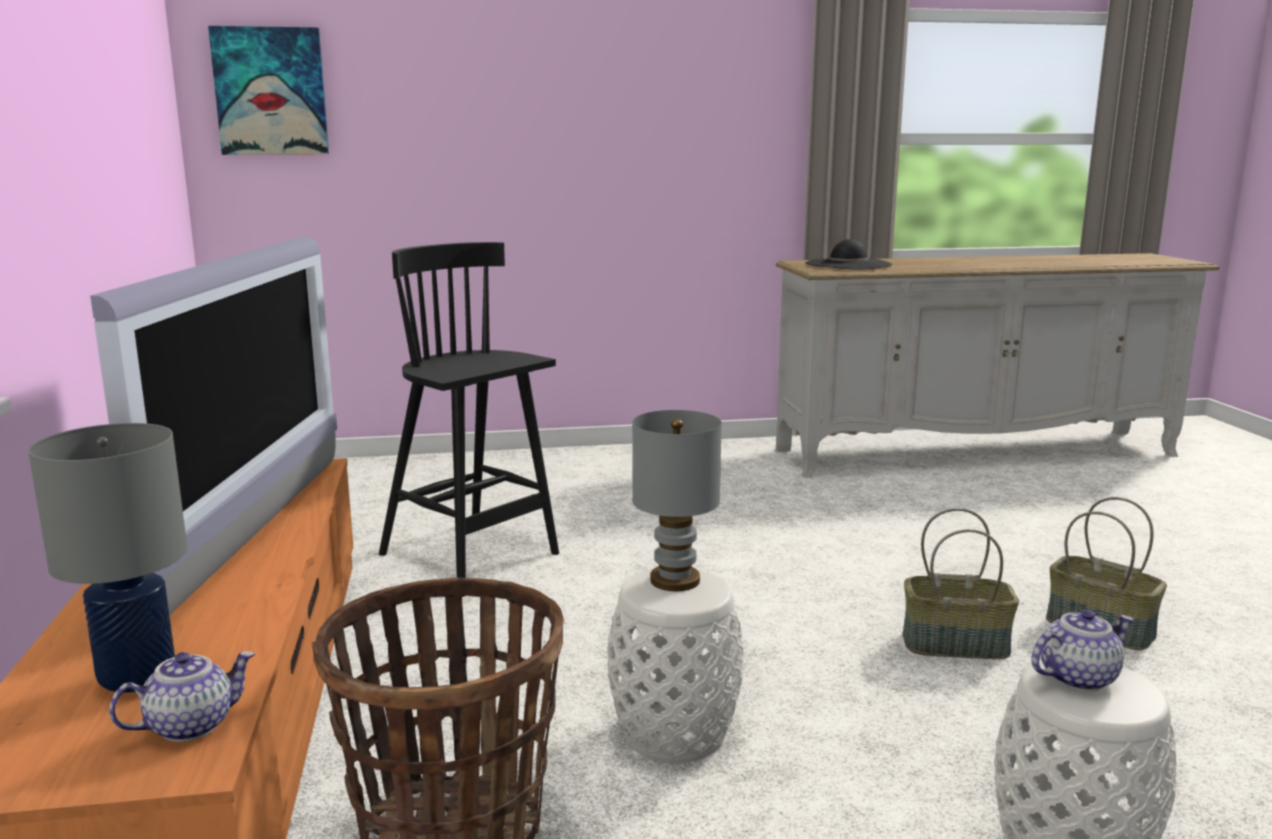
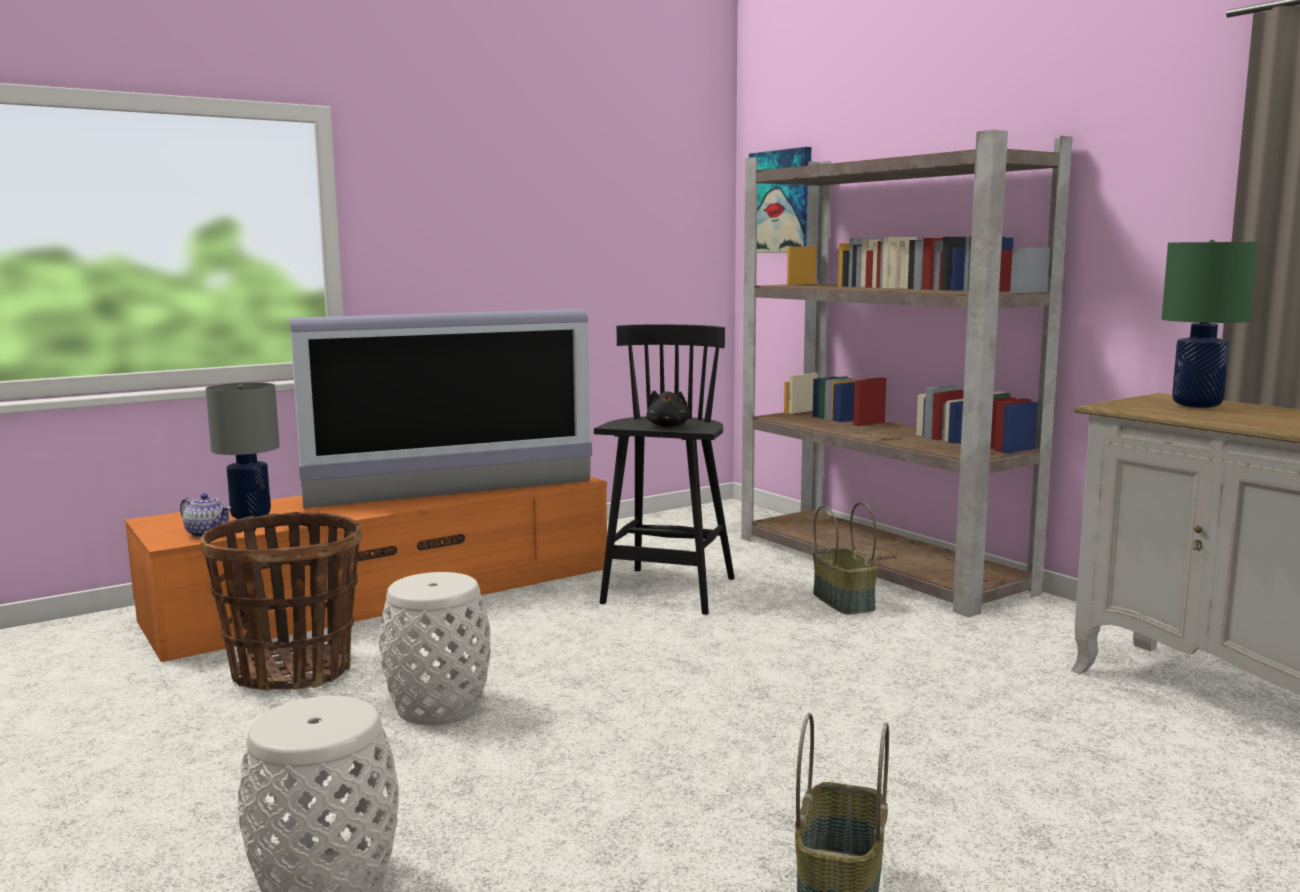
camera: 65 degrees right, 5 degrees down
grey table lamp [632,410,722,591] -> none
black hat [805,239,893,270] -> green table lamp [1162,240,1258,408]
basket [903,508,1019,659] -> basket moved to [813,502,879,615]
teapot [1031,609,1134,691] -> none
none -> black plush toy [646,390,690,427]
none -> brown bookcase [741,130,1072,617]

